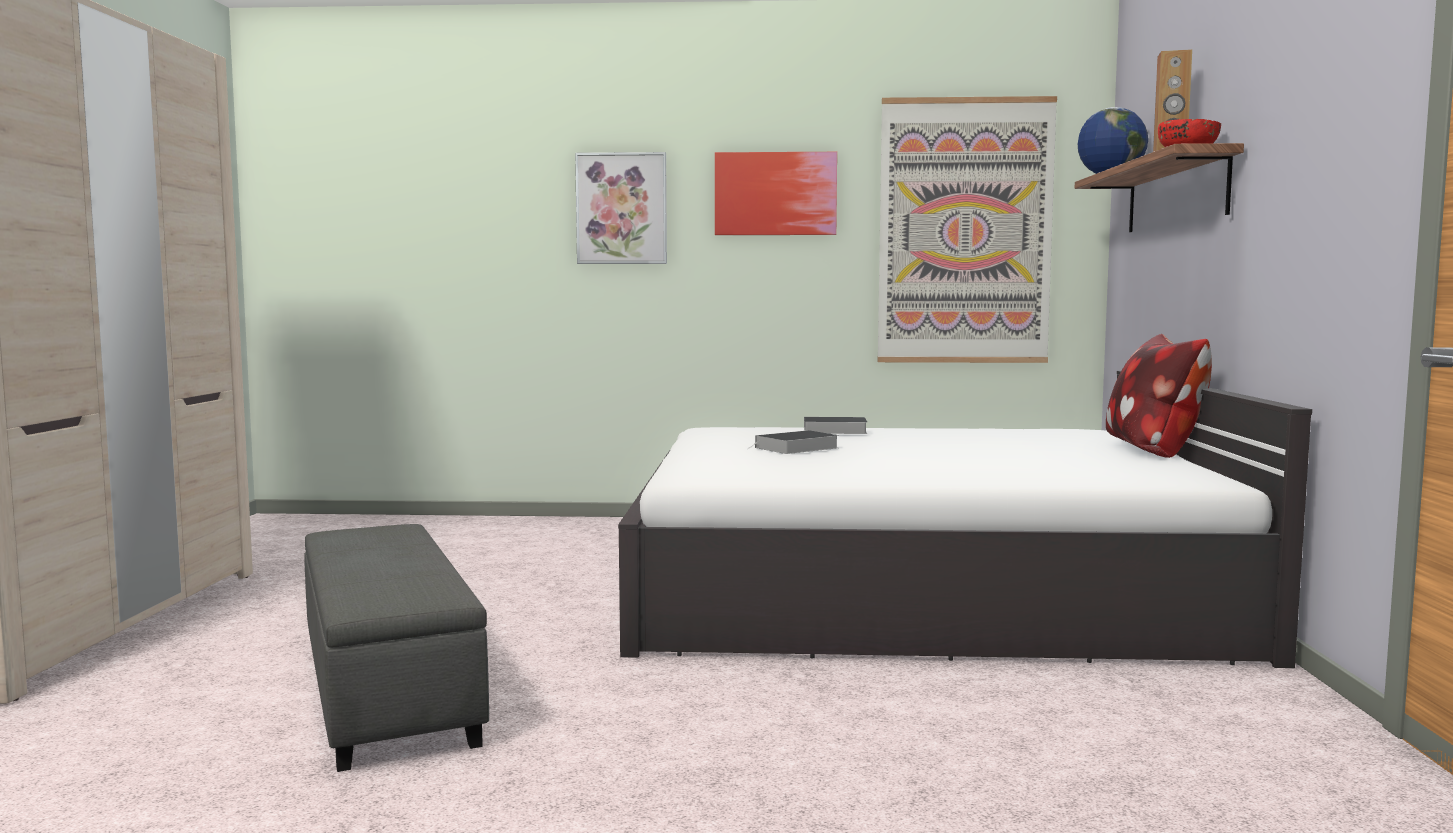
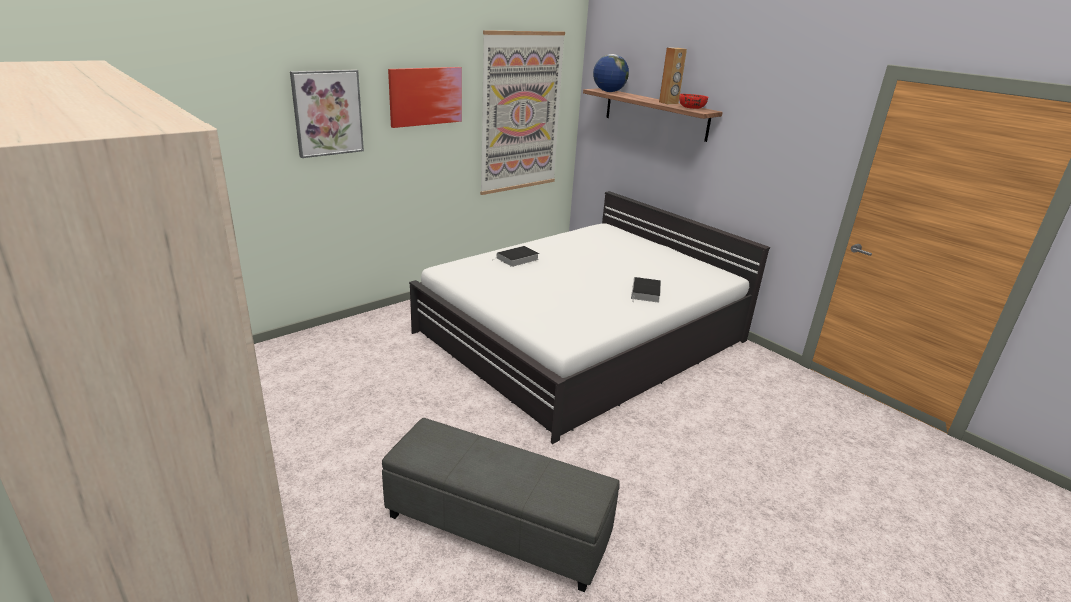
camera: 45 degrees left, 20 degrees up
book [747,430,839,454] -> book moved to [631,277,661,303]
pillow [1106,334,1212,458] -> none

